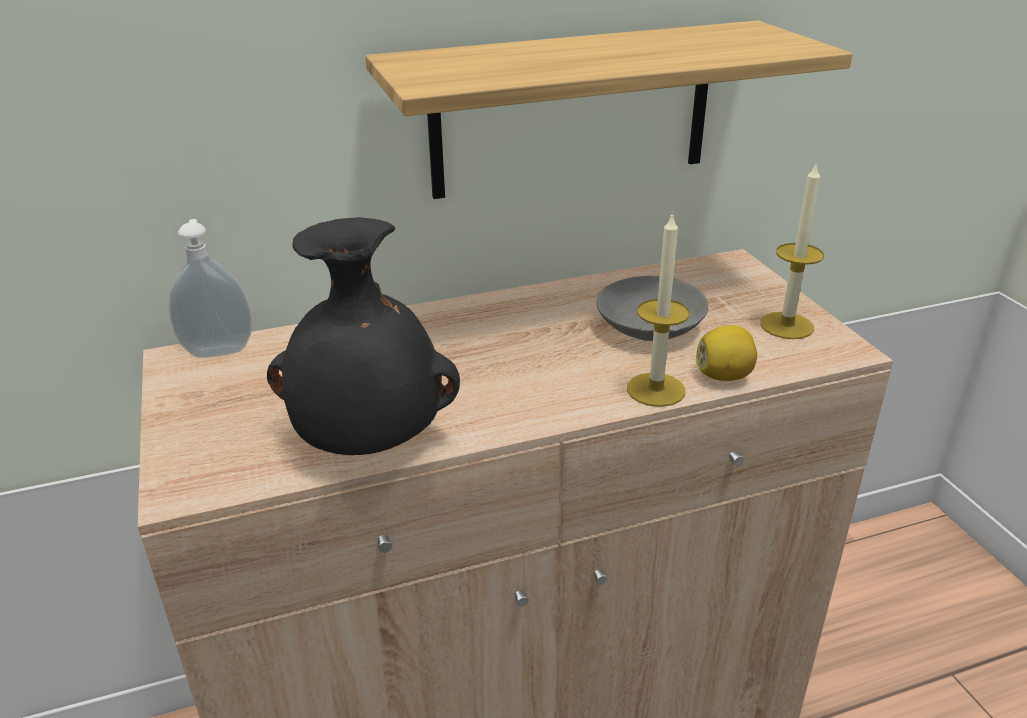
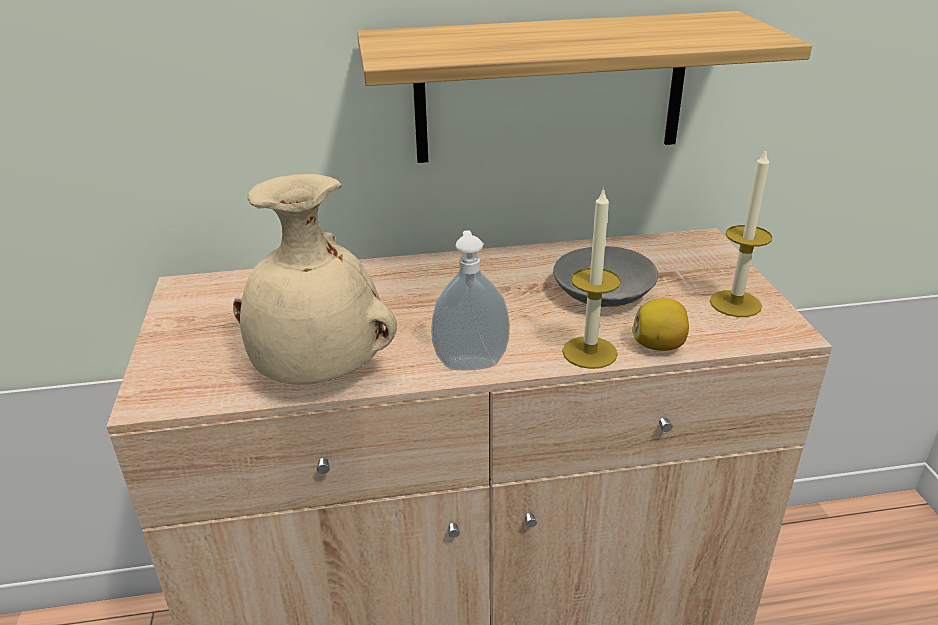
camera: 10 degrees right, 0 degrees up
soap dispenser [169,219,252,358] -> soap dispenser moved to [431,230,510,370]
black vase [267,217,460,455] -> beige vase [233,174,397,385]

